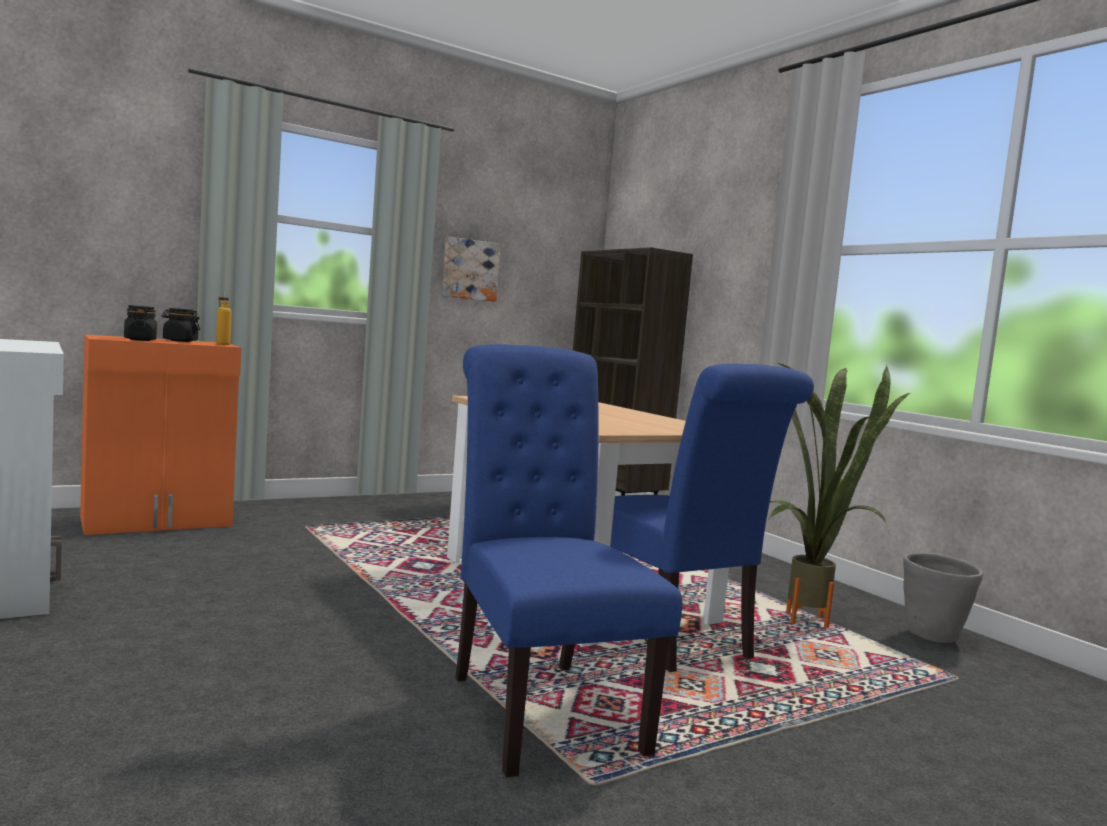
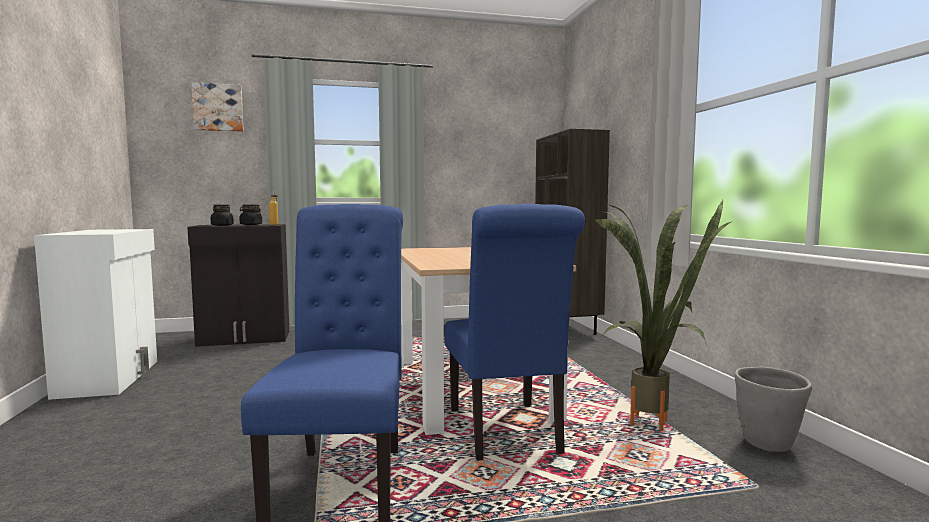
camera: 20 degrees right, 0 degrees up
orange cabinet [80,334,241,535] -> black cabinet [187,224,289,347]
picture [442,236,501,302] -> picture moved to [191,82,244,132]

